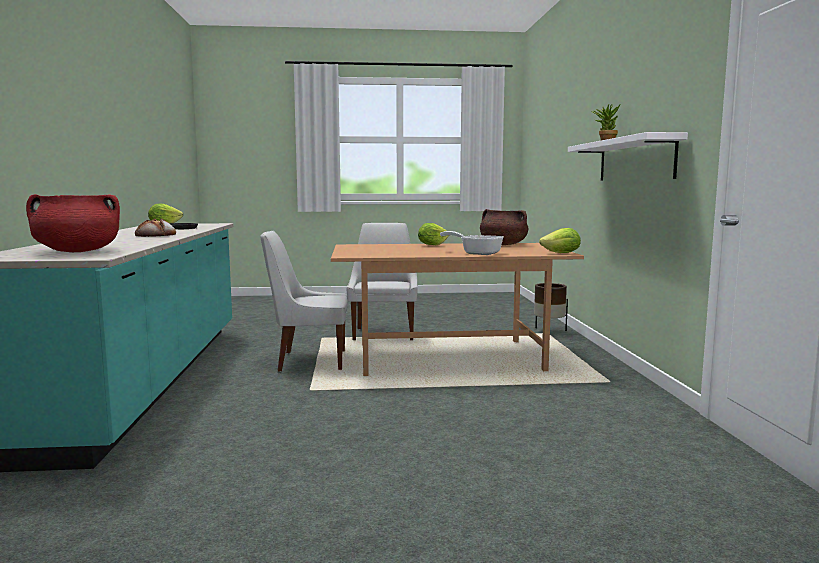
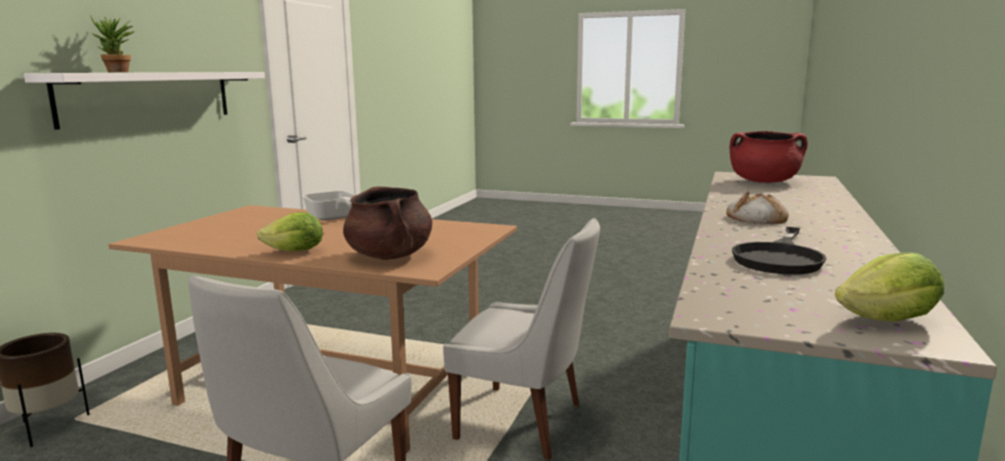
camera: 155 degrees left, 5 degrees up
brown cooking pot [480,209,528,245] -> brown cooking pot moved to [343,186,432,260]
lettuce [539,228,581,253] -> none

